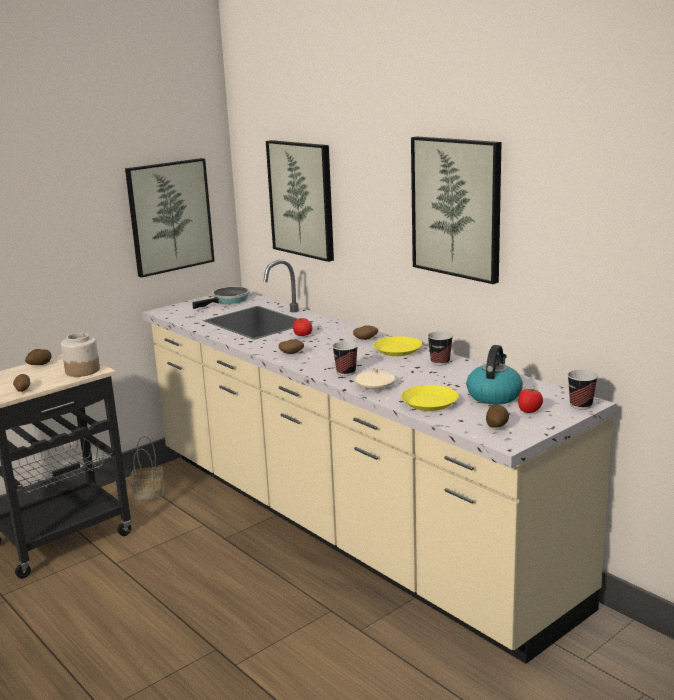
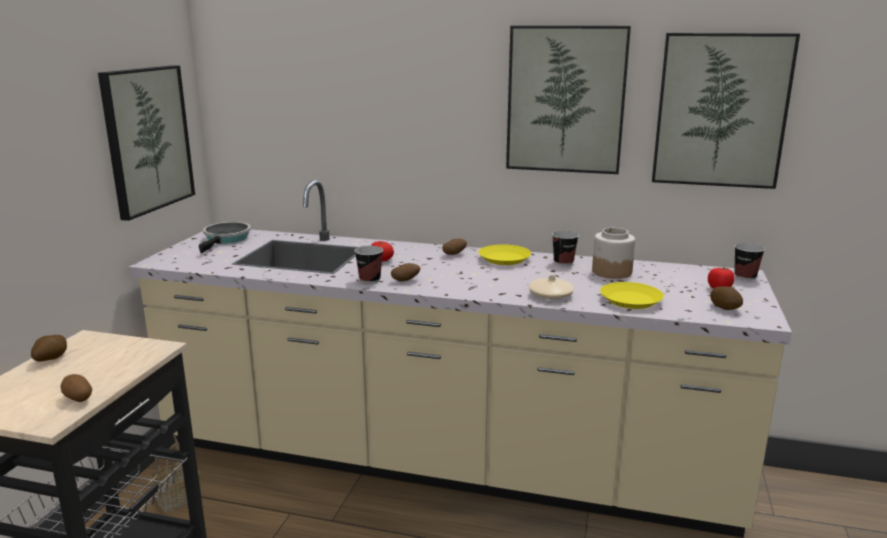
camera: 35 degrees left, 0 degrees up
jar [61,333,100,377] -> jar moved to [592,228,635,279]
picture [266,140,334,262] -> picture moved to [652,33,800,189]
cup [332,341,358,376] -> cup moved to [354,246,383,284]
kettle [466,345,523,404] -> none

